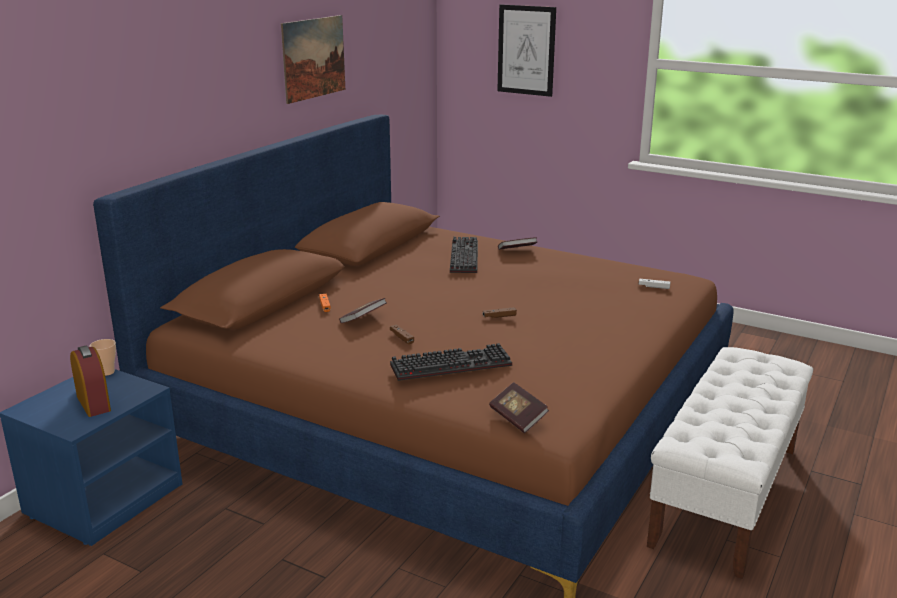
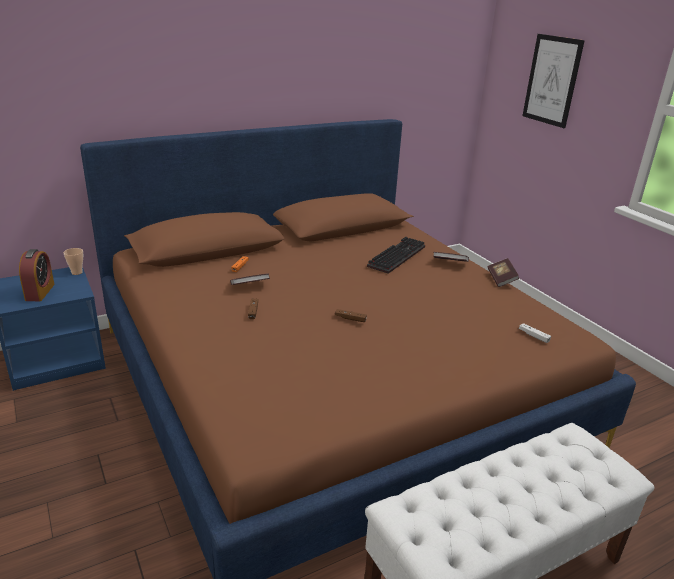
camera: 30 degrees right, 5 degrees up
picture [281,15,345,104] -> none
keyboard [390,343,512,381] -> none
book [489,382,549,433] -> book moved to [488,258,519,287]

